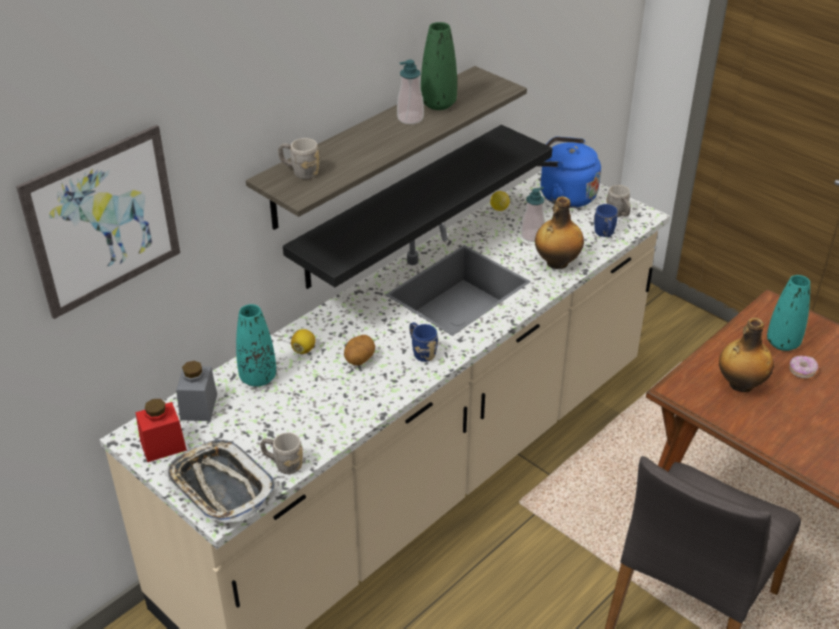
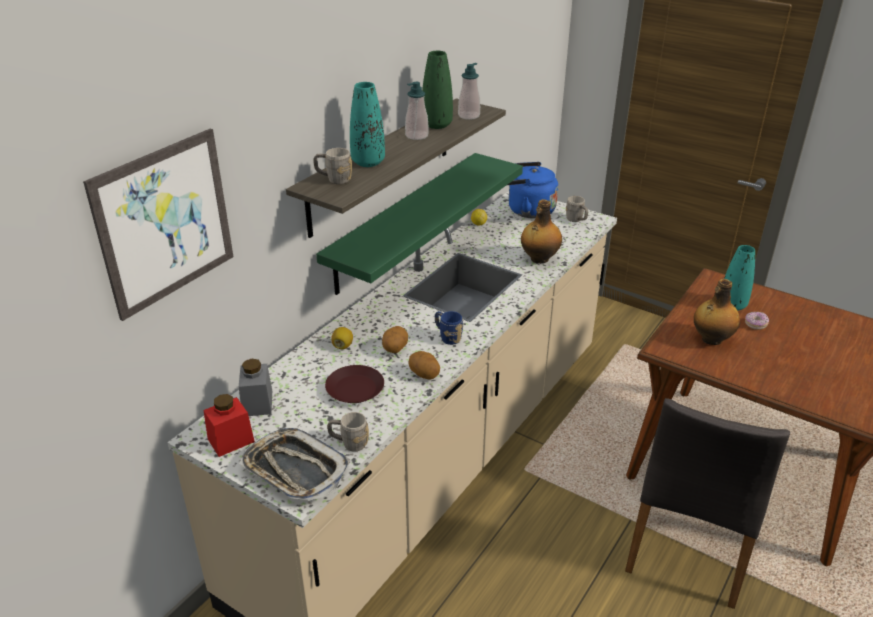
camera: 10 degrees left, 5 degrees down
turquoise vase [236,304,276,387] -> turquoise vase moved to [350,82,385,167]
black shelf [283,125,552,289] -> green shelf [316,153,523,295]
soap dispenser [521,187,545,242] -> soap dispenser moved to [458,63,480,120]
blue mug [594,204,618,237] -> none
none -> brown plate [325,365,384,403]
none -> potato [408,351,440,379]

